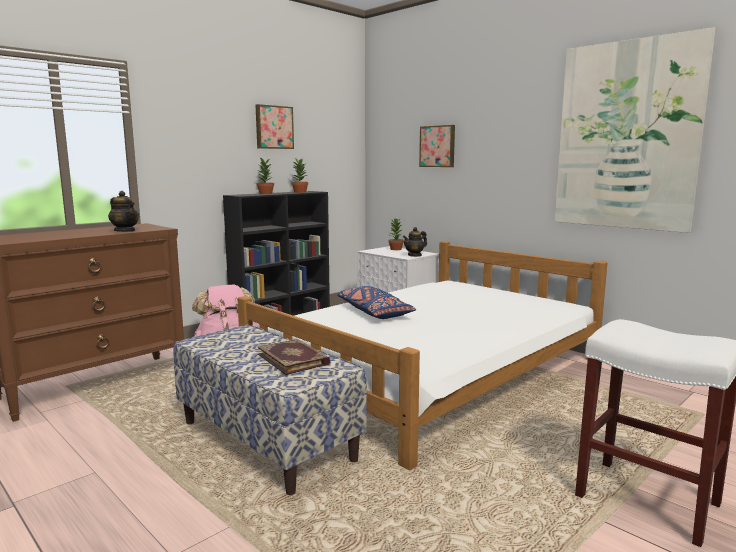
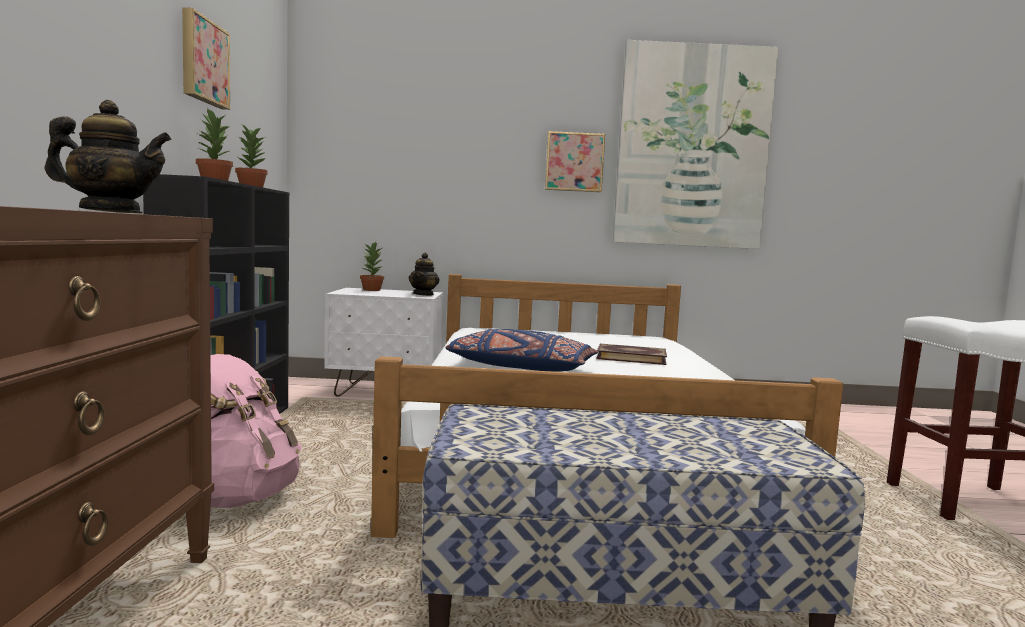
camera: 45 degrees left, 5 degrees down
book [258,339,330,375] -> book moved to [596,344,667,365]
picture [419,125,455,167] -> picture moved to [545,131,605,192]

